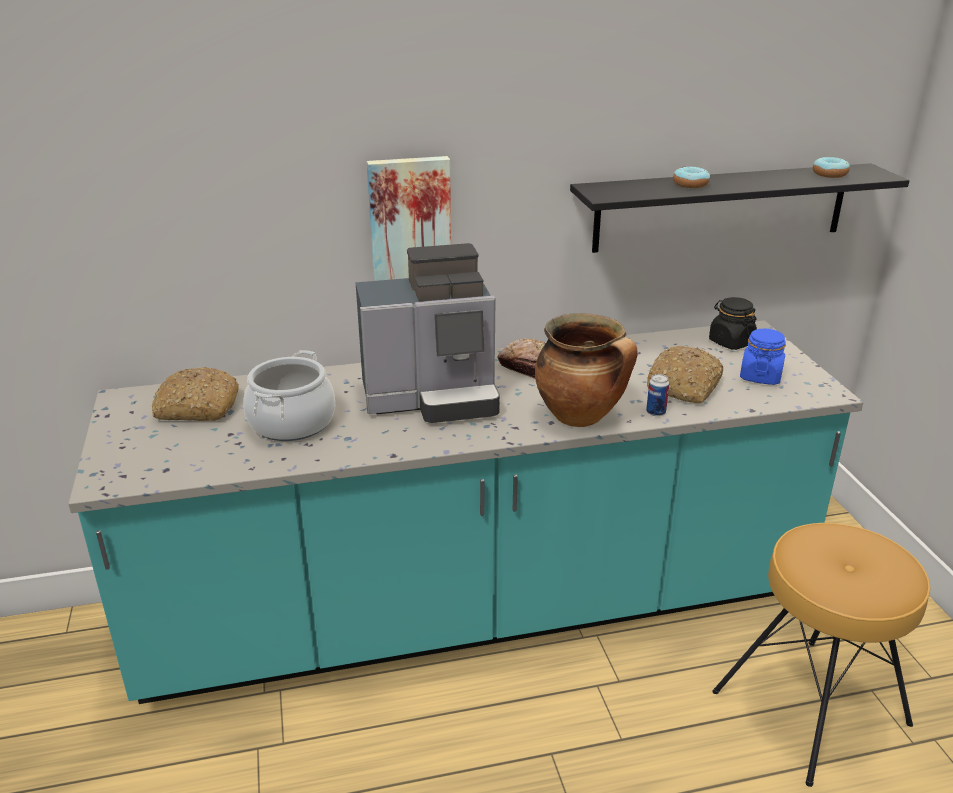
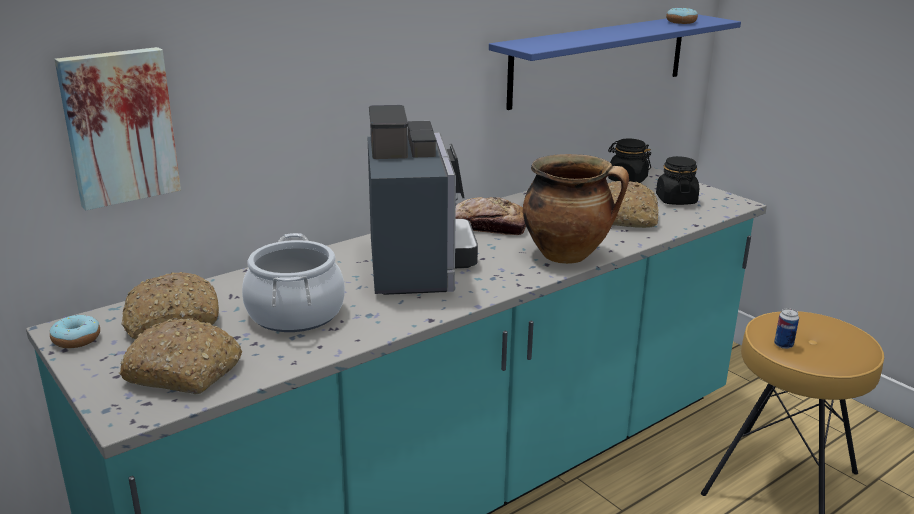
camera: 25 degrees left, 5 degrees down
coffee machine [356,243,500,423] -> coffee machine turned 60 degrees counterclockwise [368,105,478,295]
picture [367,156,451,281] -> picture moved to [54,47,181,210]
black shelf [570,163,909,253] -> blue shelf [489,14,741,110]
can [646,374,669,416] -> can moved to [774,308,799,349]
donut [673,166,710,188] -> donut moved to [49,314,100,348]
blue jar [740,329,786,385] -> black jar [656,156,699,205]
none -> bread [119,318,242,394]

